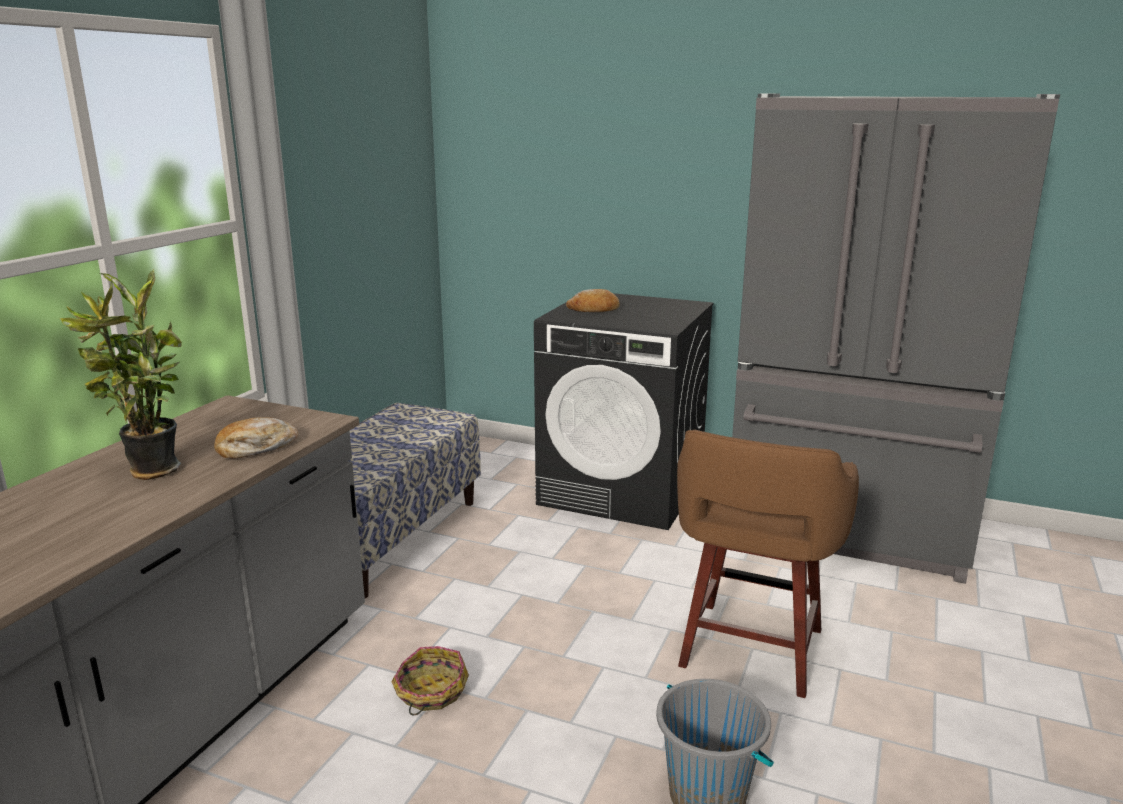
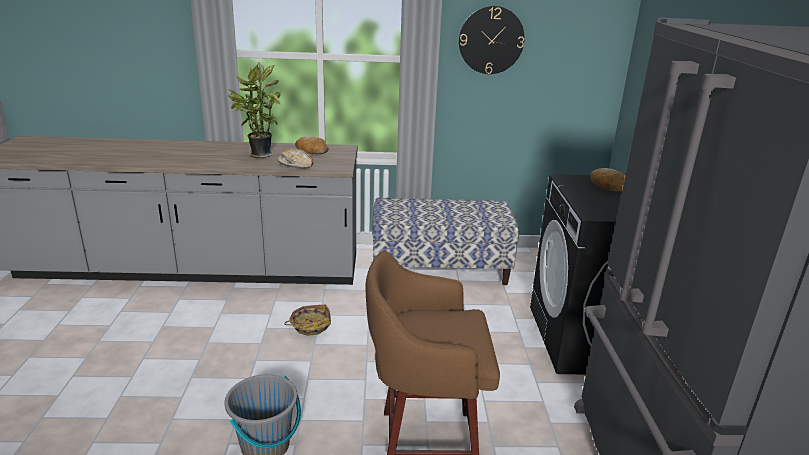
camera: 65 degrees right, 5 degrees up
none -> bread [295,136,329,154]
none -> wall clock [459,6,524,74]

